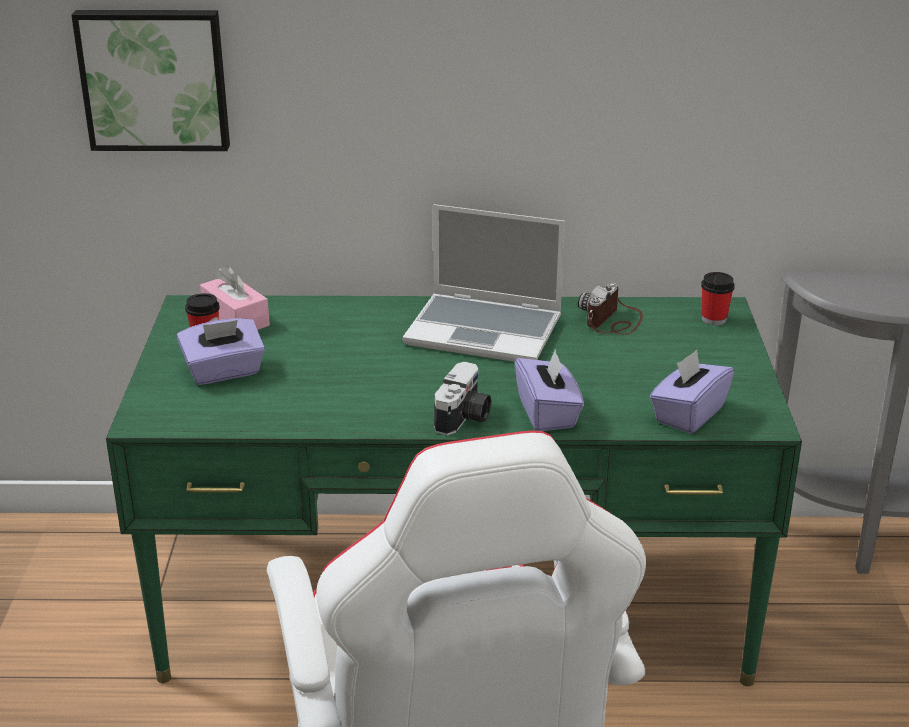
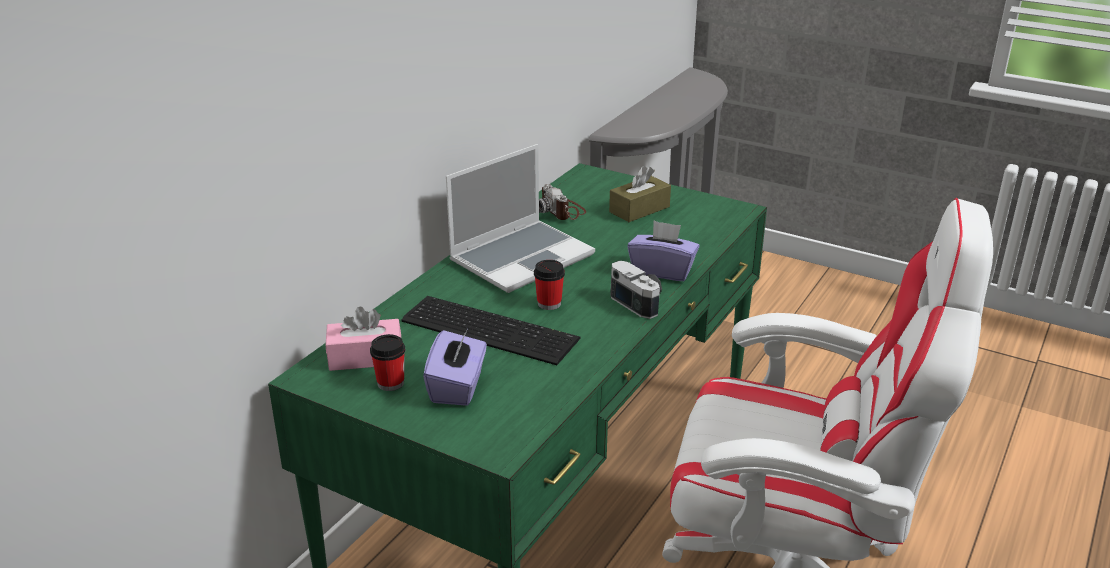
camera: 60 degrees left, 0 degrees up
picture [71,10,230,151] -> none
purple tissue box [650,350,734,434] -> none
cup [701,272,735,325] -> cup moved to [534,260,565,310]
none -> keyboard [402,296,581,365]
none -> brown tissue box [609,166,671,222]

